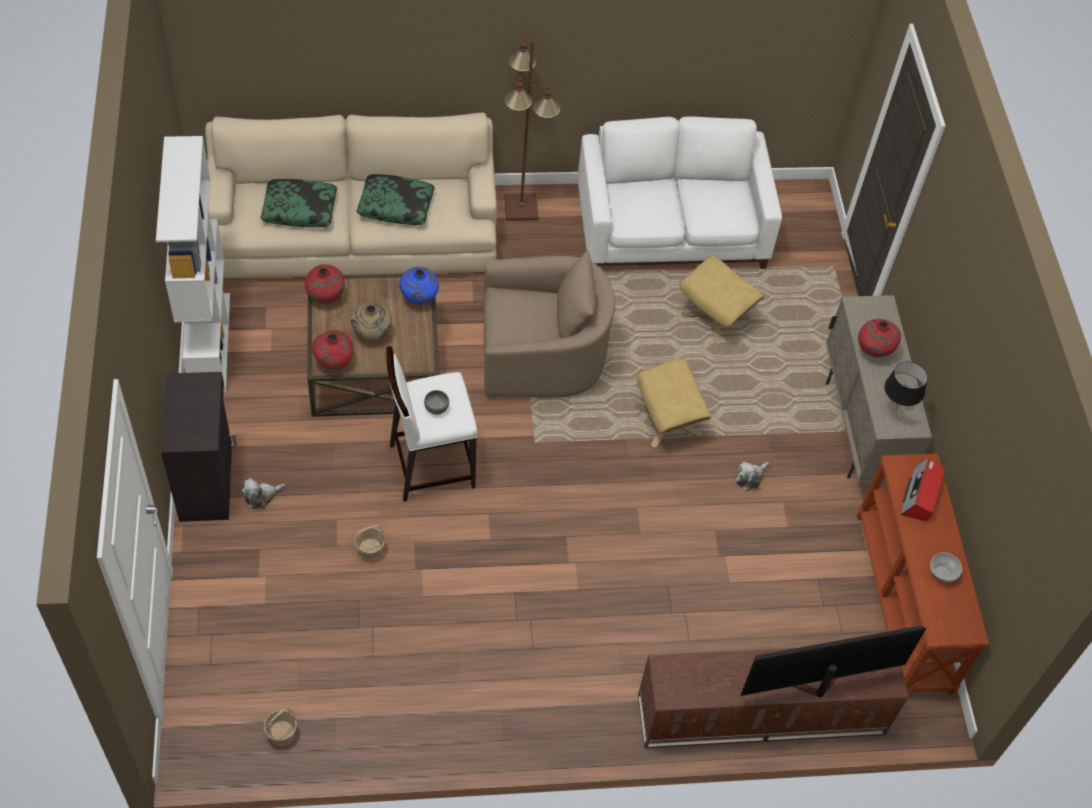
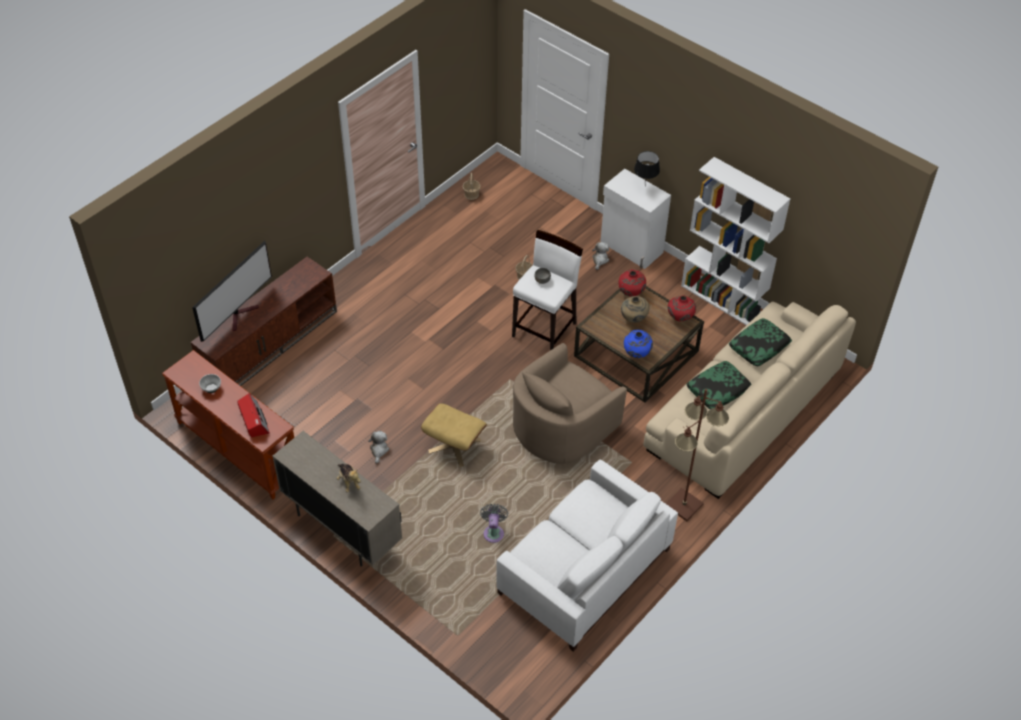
camera: 140 degrees right, 5 degrees down
black cabinet [161,372,237,522] -> white cabinet [600,169,671,269]
beige ottoman [680,255,764,344] -> grey fan [480,504,508,543]
red vase [858,319,901,357] -> plush toy [336,464,361,493]
black table lamp [884,361,928,411] -> black table lamp moved to [634,151,660,184]

